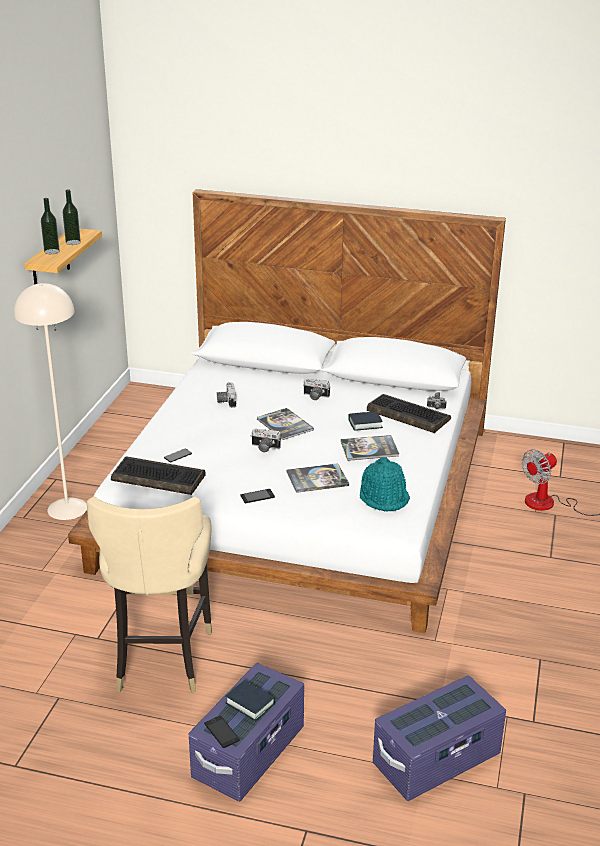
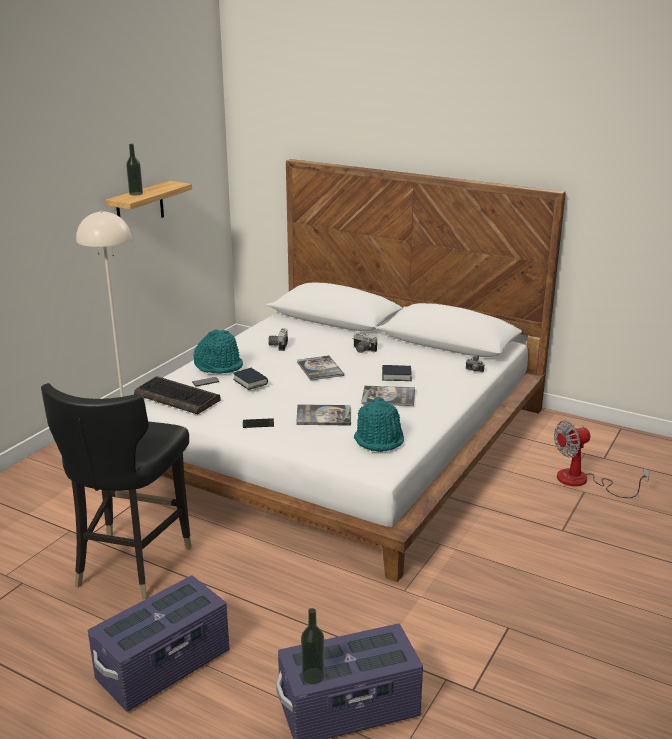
camera: 15 degrees right, 5 degrees down
bottle [63,190,81,245] -> bottle moved to [301,608,325,684]
beige chair [87,497,212,693] -> black chair [41,383,192,599]
phone [204,716,240,748] -> none
book [226,680,275,721] -> book moved to [233,368,268,390]
camera [251,429,281,452] -> none
keyboard [367,394,451,433] -> none
none -> turquoise hat [193,329,243,374]

